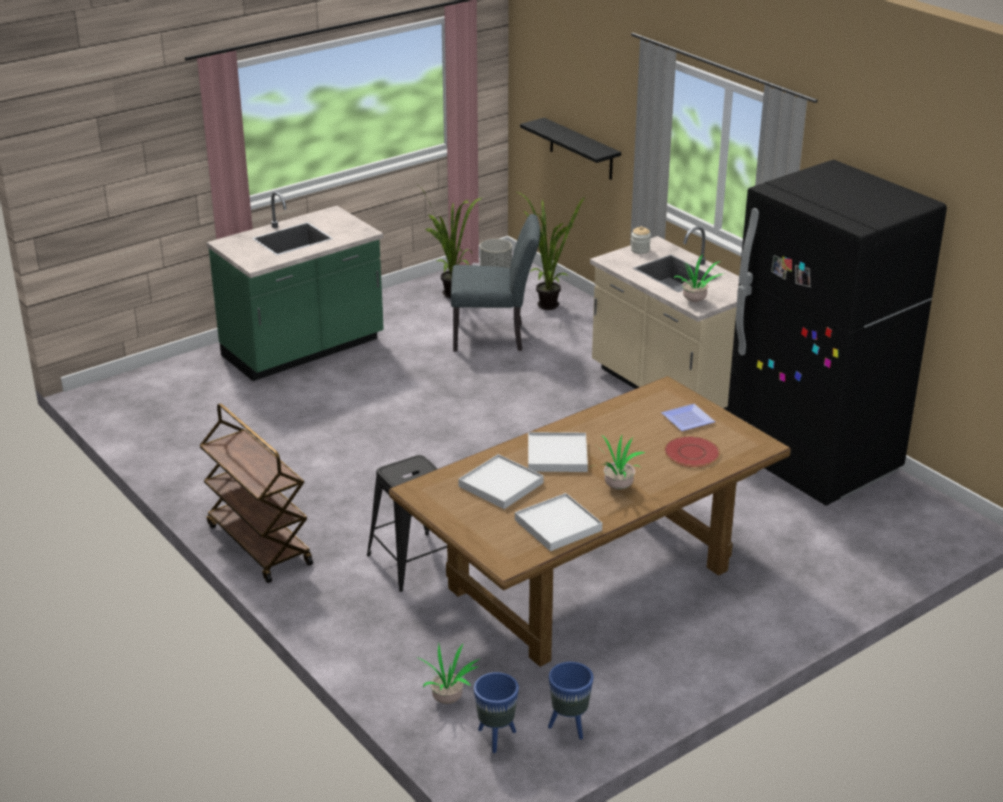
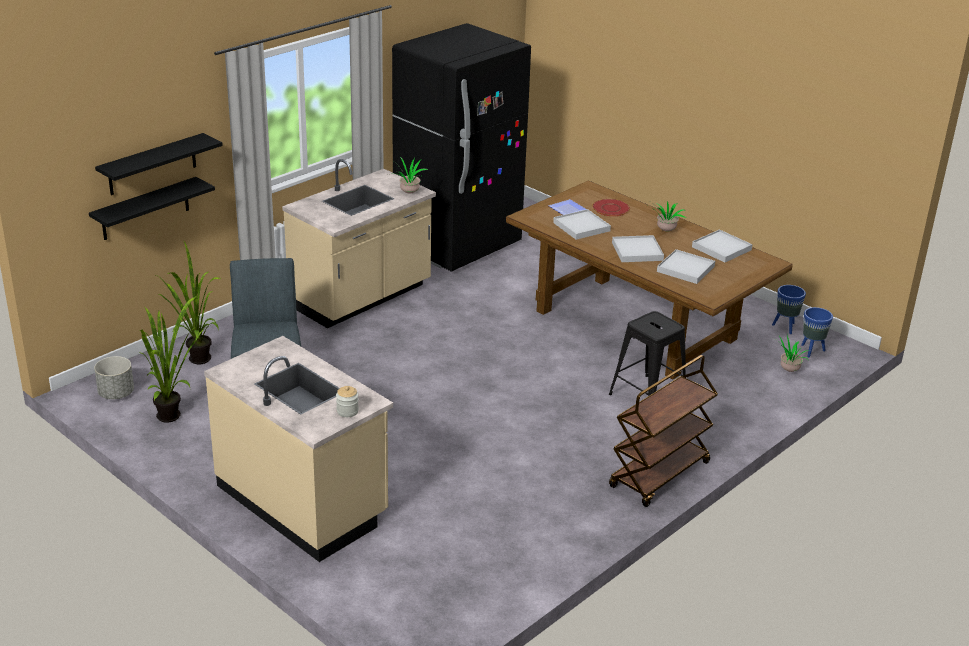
camera: 100 degrees left, 0 degrees up
green counter [207,192,384,381] -> beige counter [204,336,393,562]
jar [631,226,651,254] -> jar moved to [336,386,359,417]
none -> black shelf [95,133,223,195]
none -> white tray [553,209,611,240]

